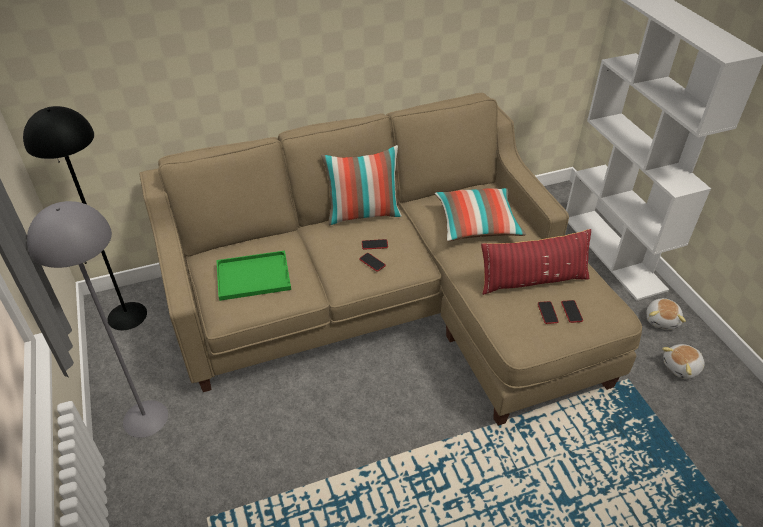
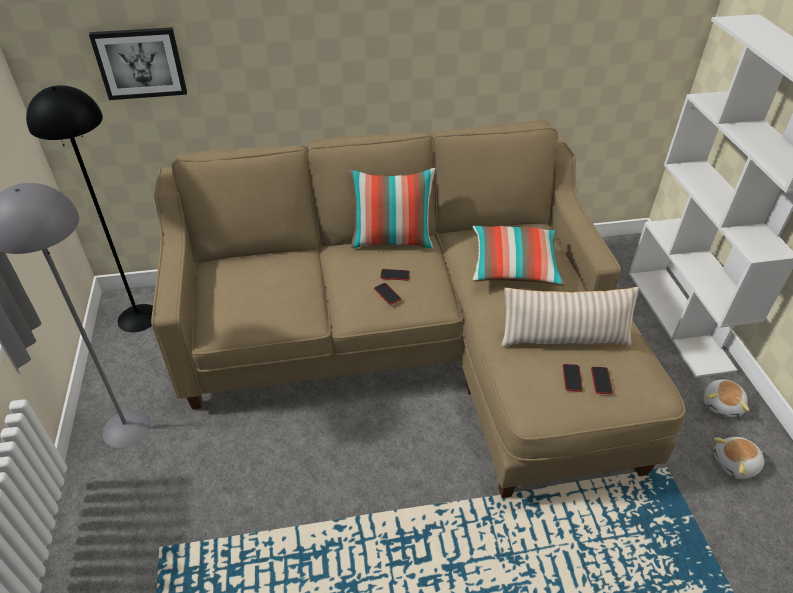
camera: 10 degrees right, 0 degrees up
green tray [216,250,291,301] -> none
red pillow [481,229,591,295] -> beige pillow [501,287,639,347]
none -> picture [89,27,187,100]

